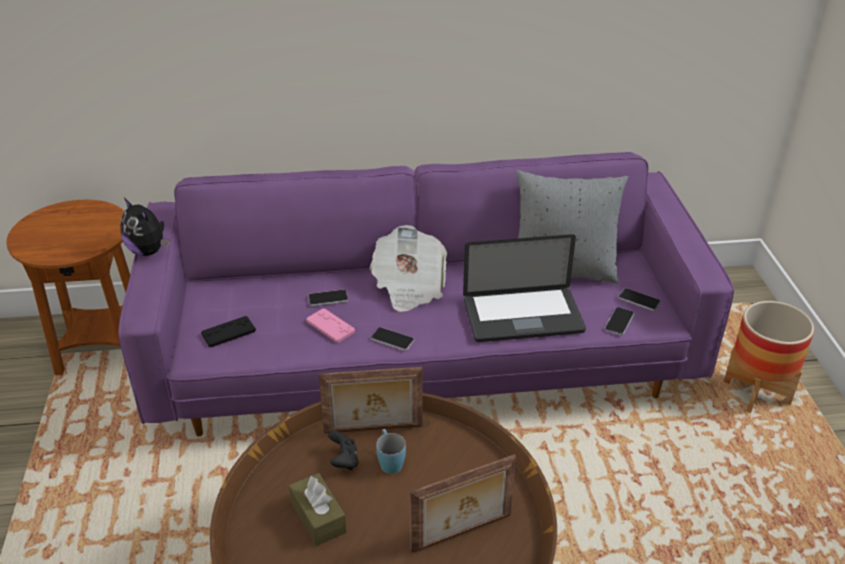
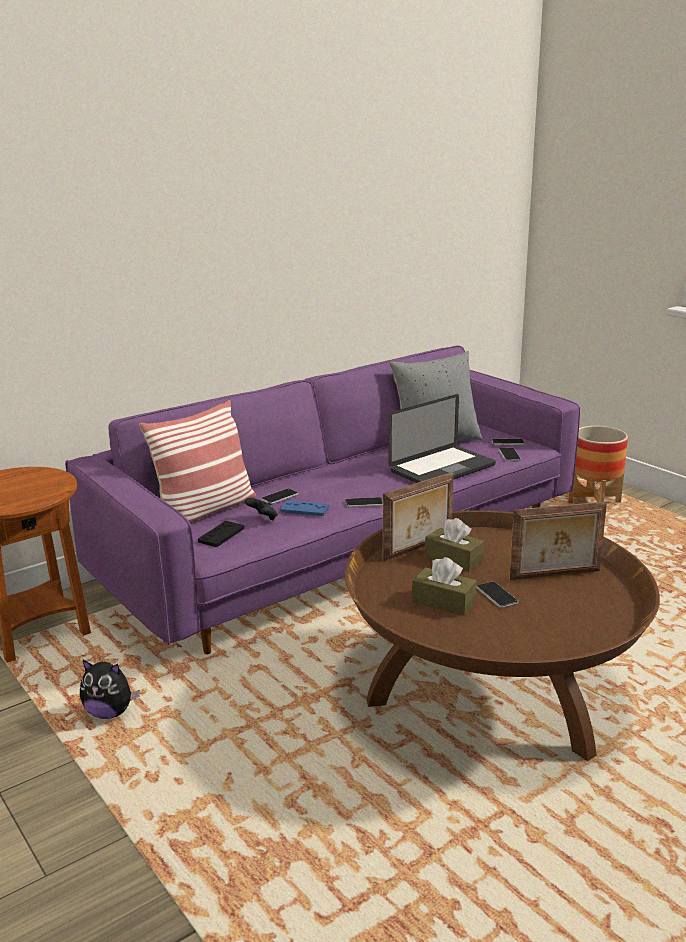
camera: 30 degrees left, 15 degrees down
plush toy [120,198,170,256] -> plush toy moved to [80,659,140,719]
pink game controller [306,308,355,343] -> blue game controller [280,500,329,516]
black game controller [328,430,358,470] -> black game controller moved to [245,498,277,520]
newspaper [370,225,447,312] -> none
blue mug [376,429,406,474] -> brown tissue box [425,518,484,572]
picture frame [410,454,516,553] -> picture frame turned 45 degrees clockwise [510,501,607,580]
none -> pillow [139,400,256,523]
none -> phone [477,581,519,608]

